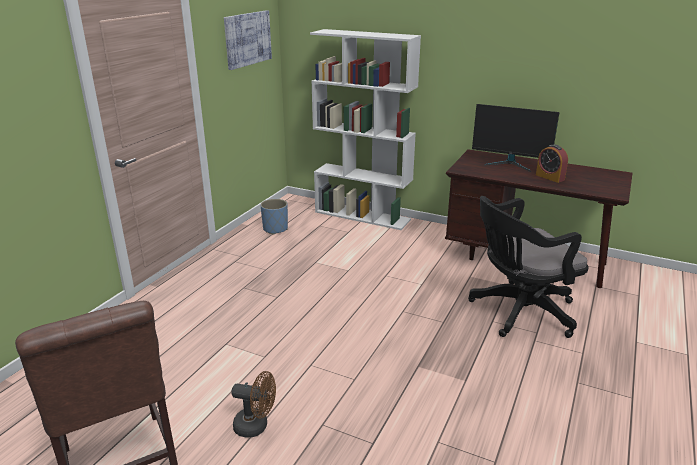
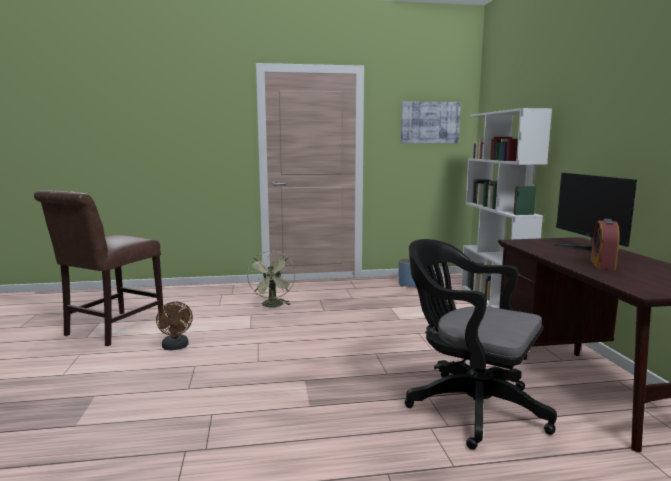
camera: 55 degrees right, 15 degrees down
none -> green fan [247,251,296,307]

